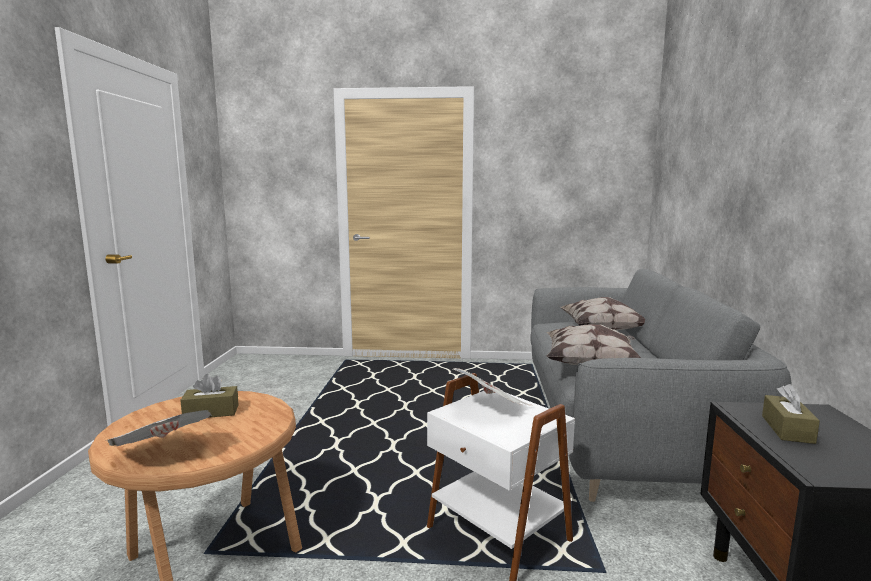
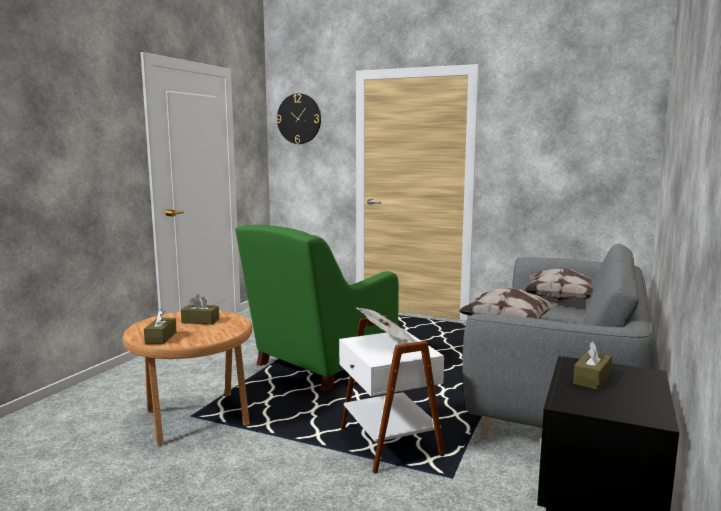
camera: 20 degrees right, 0 degrees up
newspaper [106,410,212,447] -> brown tissue box [144,308,177,344]
none -> green armchair [235,225,399,392]
none -> wall clock [276,93,321,144]

